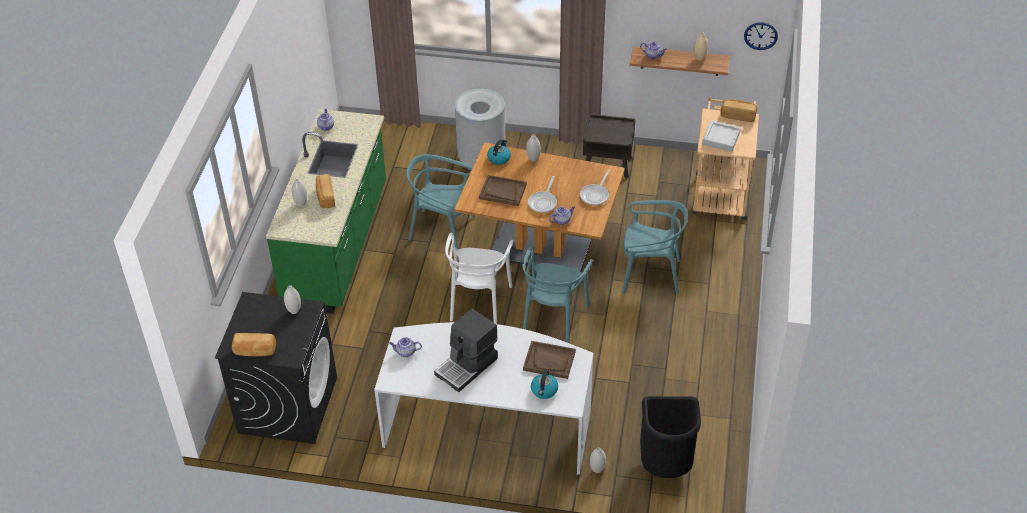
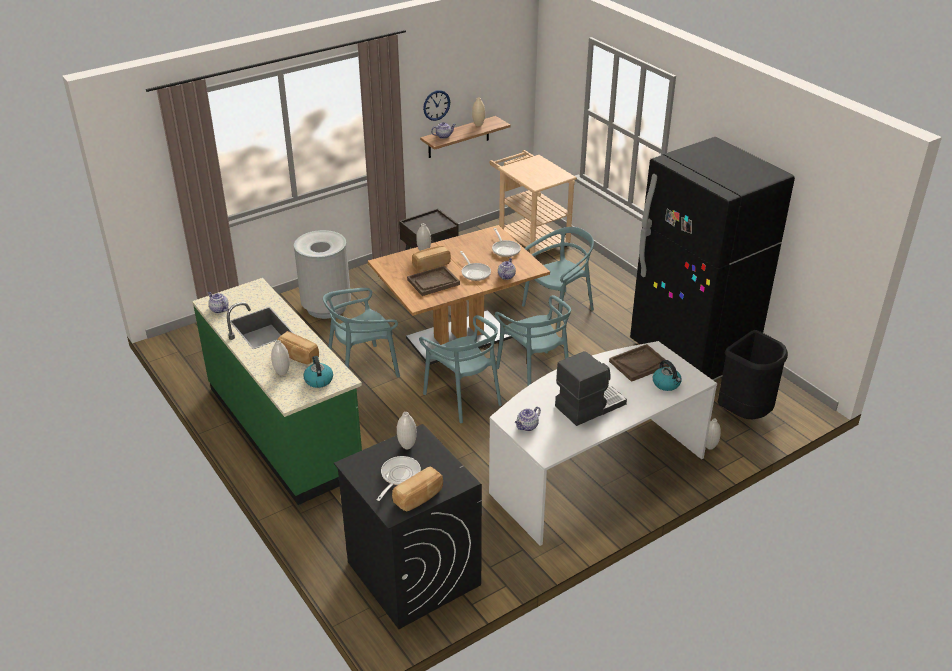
camera: 45 degrees left, 10 degrees down
coffee machine [434,309,498,392] -> coffee machine turned 120 degrees counterclockwise [555,351,627,426]
white chair [445,233,514,324] -> turquoise chair [419,315,502,423]
kettle [487,139,511,165] -> kettle moved to [304,356,333,388]
grey tray [702,120,741,152] -> none
bread [720,99,757,122] -> bread moved to [412,246,451,272]
wall clock [744,22,778,50] -> wall clock moved to [423,90,450,121]
none -> frying pan [377,456,421,501]
none -> black fridge [630,137,795,381]

